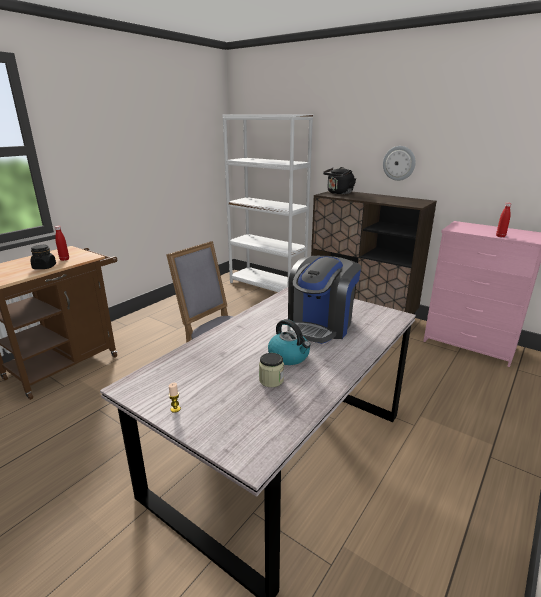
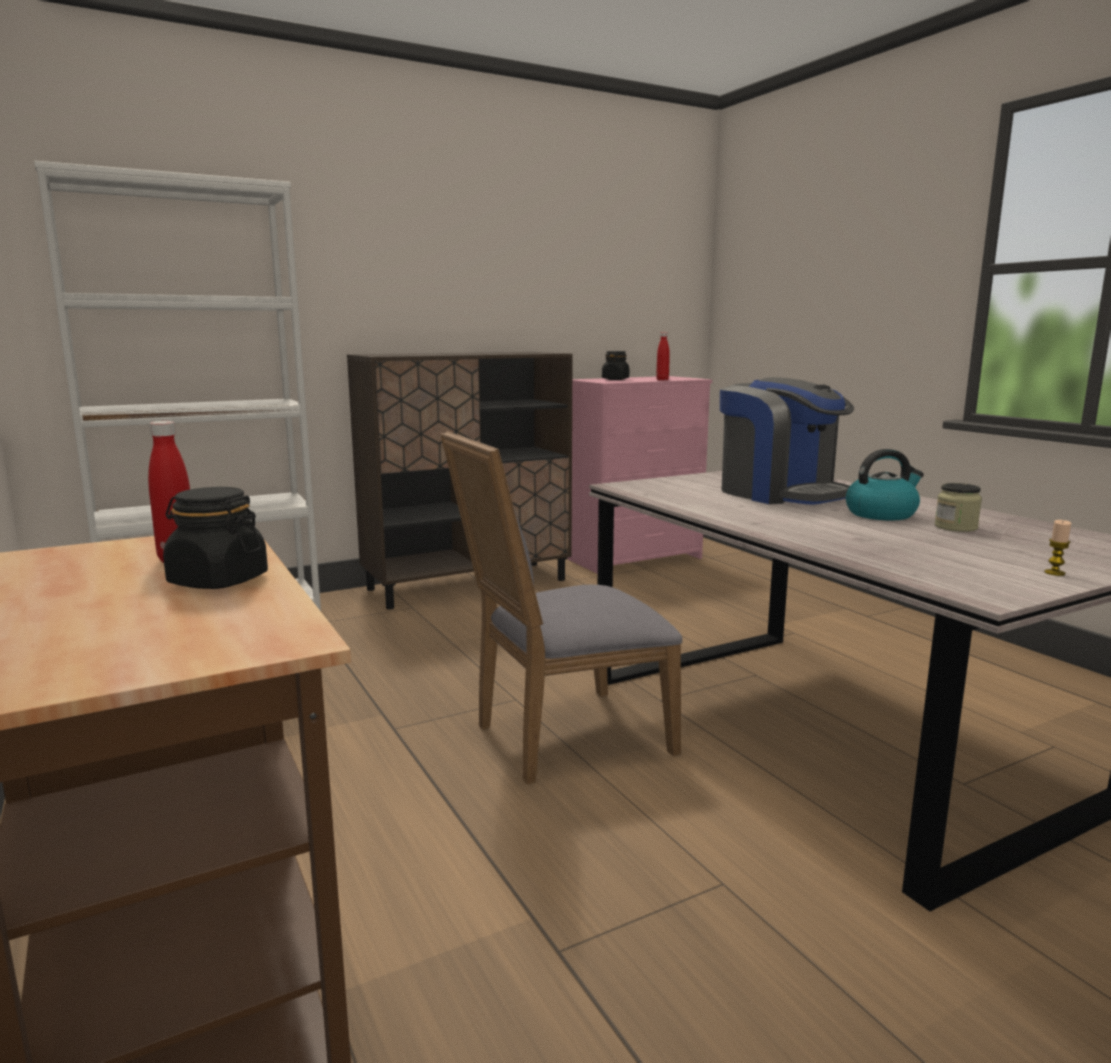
camera: 65 degrees left, 10 degrees down
black kettle [323,167,356,194] -> none
wall clock [383,146,416,181] -> none
none -> black jar [602,351,629,380]

